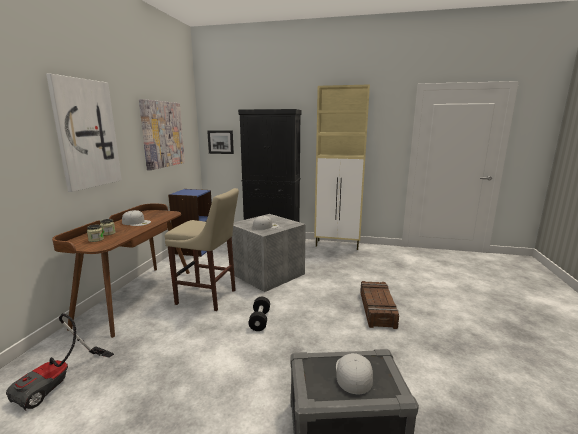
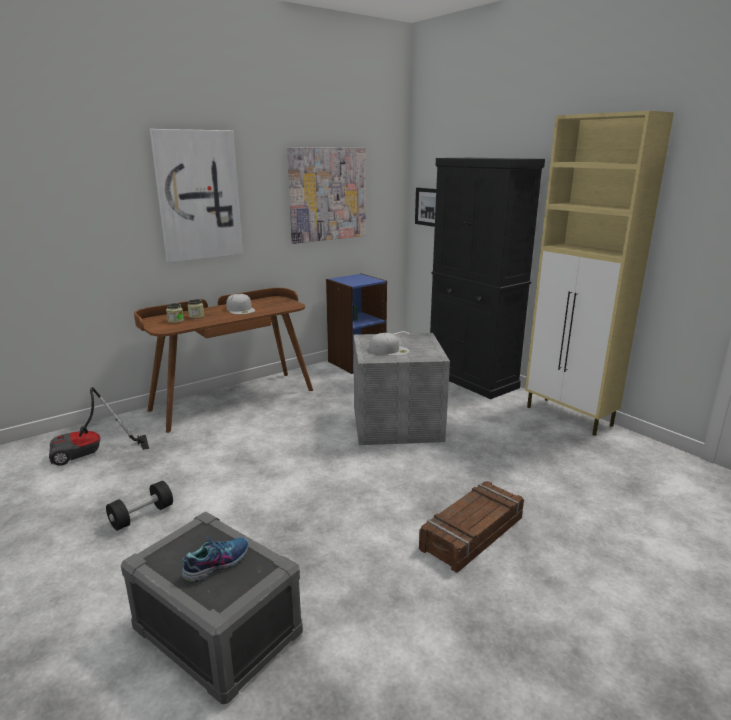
camera: 40 degrees right, 5 degrees up
beige stool [165,188,239,311] -> none
black dumbbell [248,297,270,331] -> black dumbbell moved to [106,481,173,531]
white cap [336,353,373,394] -> shoe [181,533,248,583]

